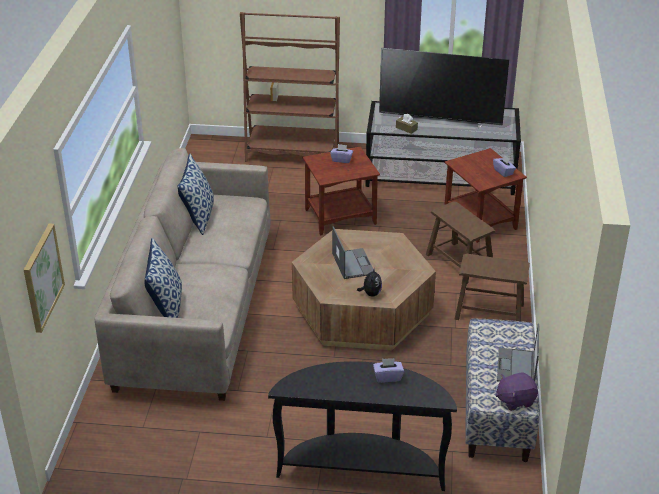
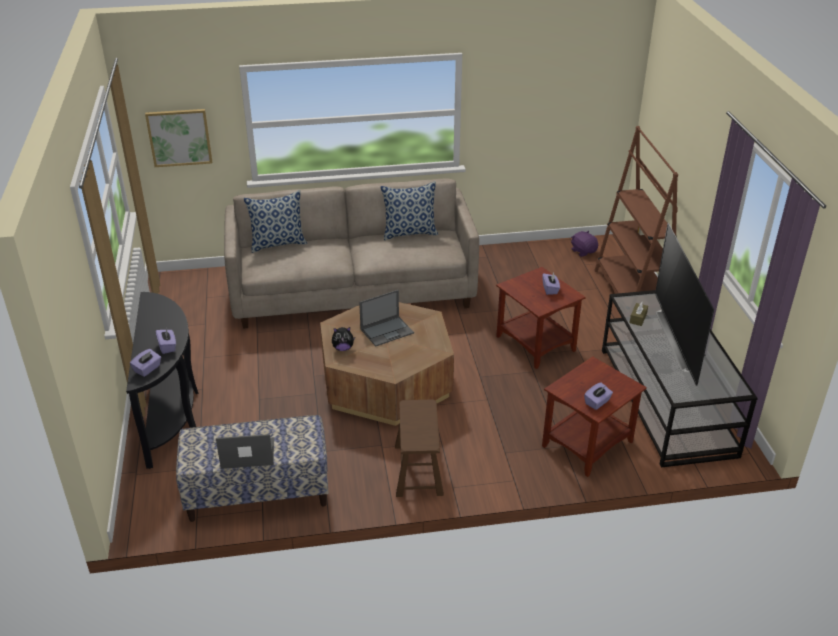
camera: 75 degrees right, 0 degrees up
brown stool [426,201,495,284] -> none
purple plush toy [496,372,538,411] -> purple plush toy moved to [571,231,598,257]
none -> purple tissue box [130,349,161,377]

